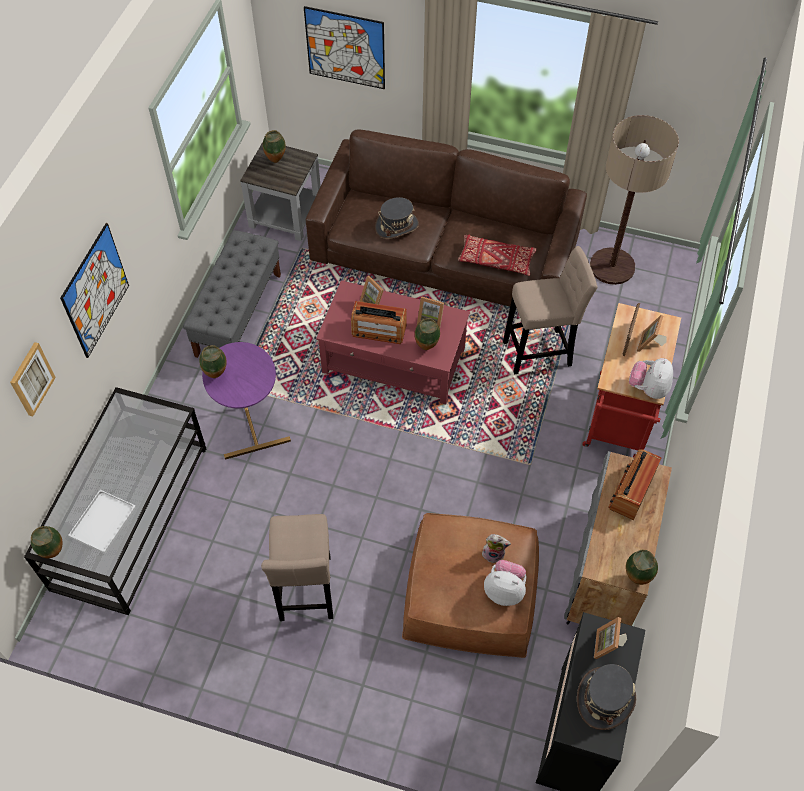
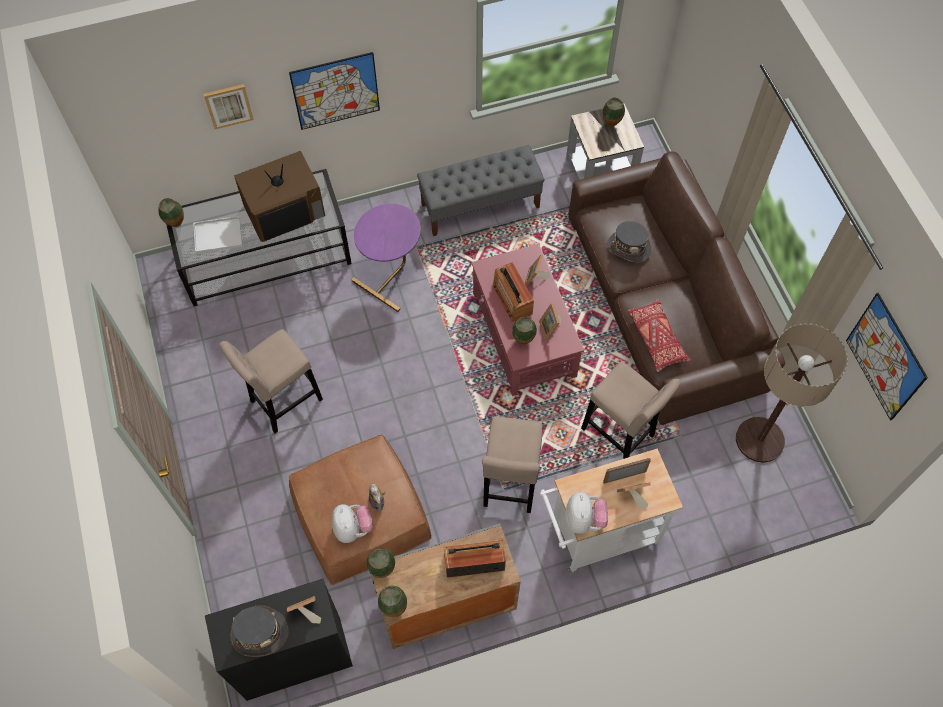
camera: 55 degrees right, 5 degrees up
vase [199,345,227,378] -> vase moved to [367,548,395,578]
picture [304,6,385,89] -> picture moved to [846,293,928,421]
red cart [582,303,681,458] -> white cart [540,449,683,572]
plush toy [629,358,673,399] -> plush toy turned 105 degrees clockwise [565,492,608,534]
none -> television [234,151,325,242]
none -> beige stool [482,416,542,513]

